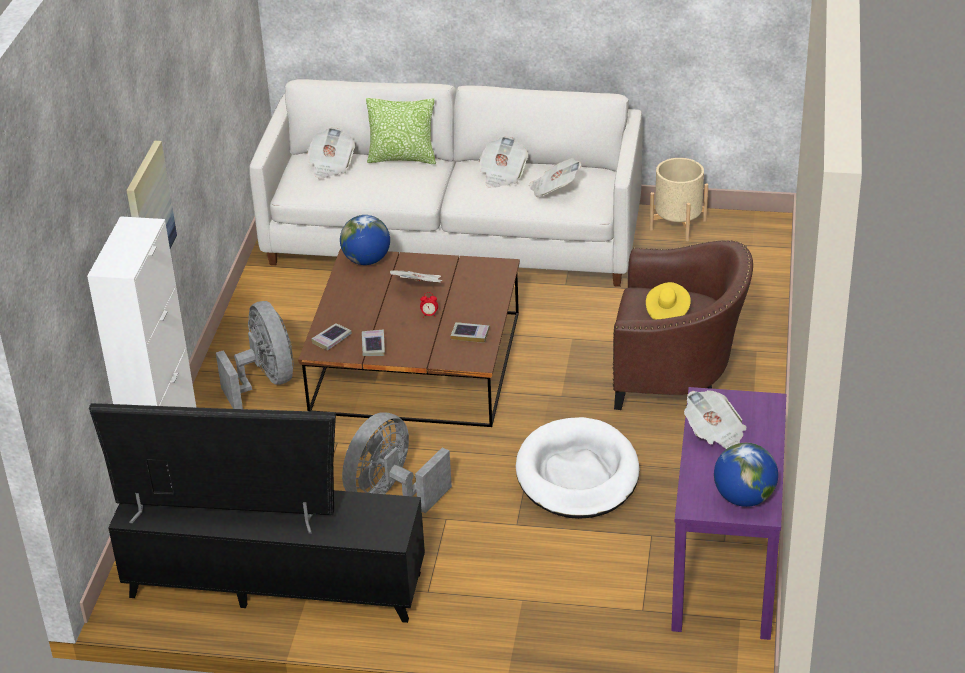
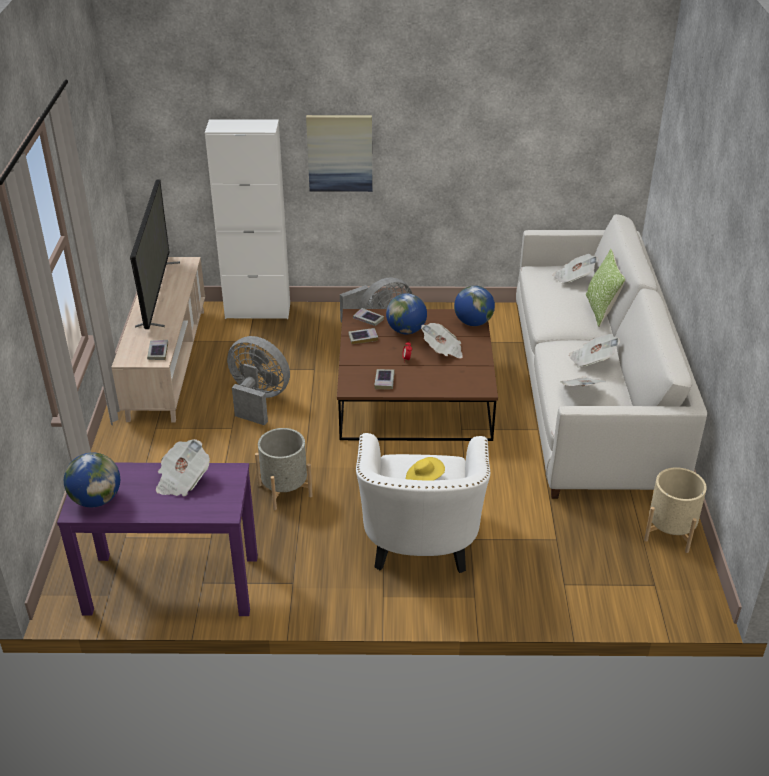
camera: 80 degrees right, 0 degrees up
black tv stand [108,490,425,623] -> beige tv stand [111,257,205,422]
white dog bed [516,417,640,519] -> grey planter [255,428,313,510]
brown armchair [613,240,753,410] -> white armchair [356,433,490,573]
none -> book [147,340,168,360]
none -> globe [386,293,427,334]

